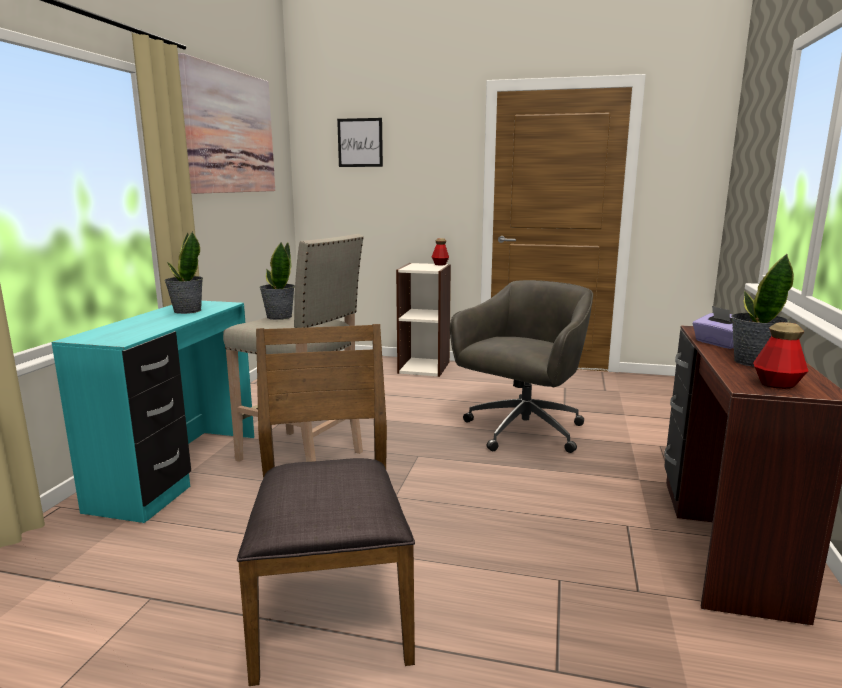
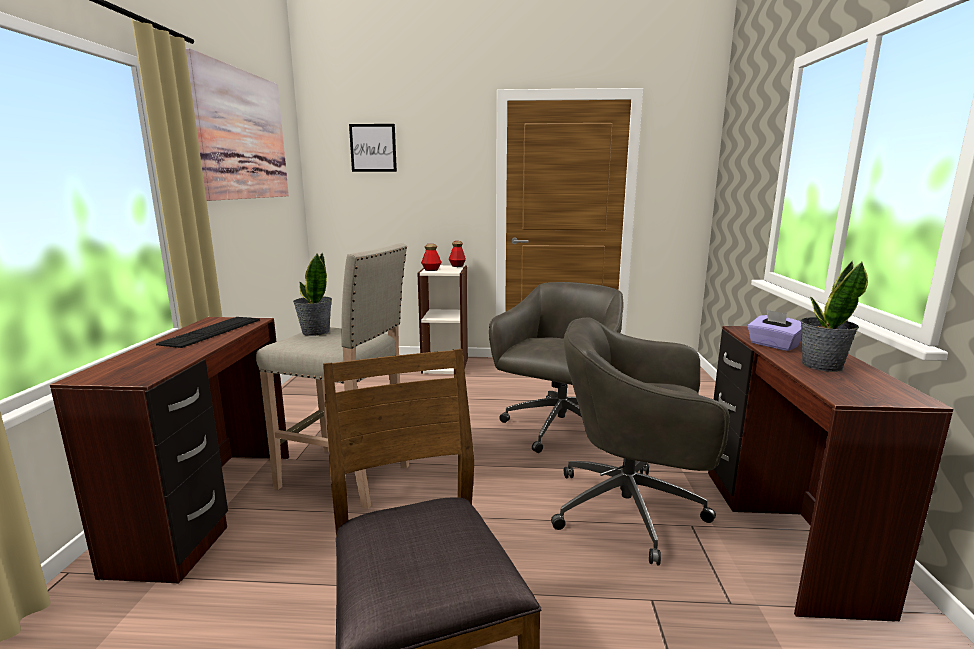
camera: 10 degrees left, 0 degrees up
turquoise desk [51,301,254,523] -> brown desk [50,317,289,584]
potted plant [164,231,203,314] -> keyboard [156,317,260,348]
bottle [753,322,808,389] -> bottle moved to [421,244,442,271]
none -> grey office chair [551,318,730,566]

